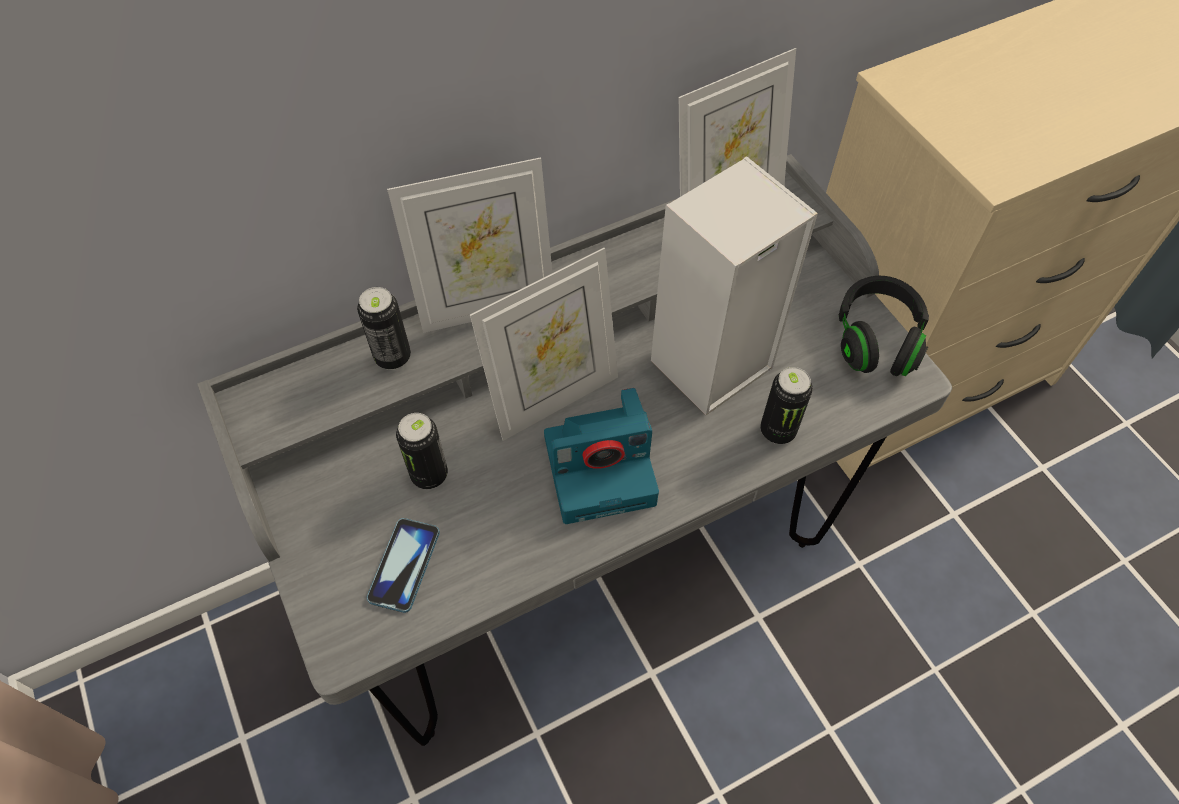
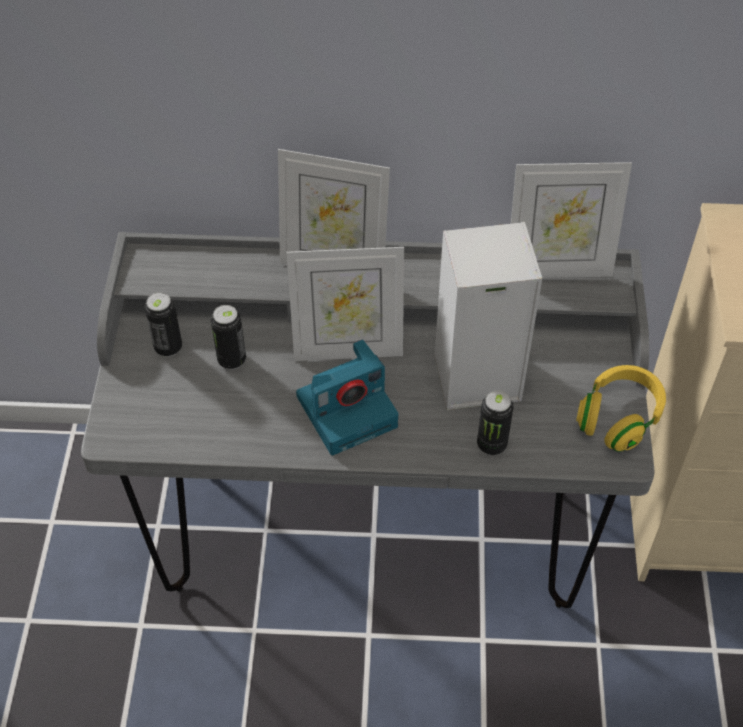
camera: 30 degrees right, 5 degrees down
can [357,287,411,370] -> can moved to [145,292,182,357]
phone [367,518,440,613] -> none
camera [544,388,659,524] -> camera turned 45 degrees counterclockwise [296,339,398,455]
black headphones [839,276,929,376] -> yellow headphones [576,365,666,452]

